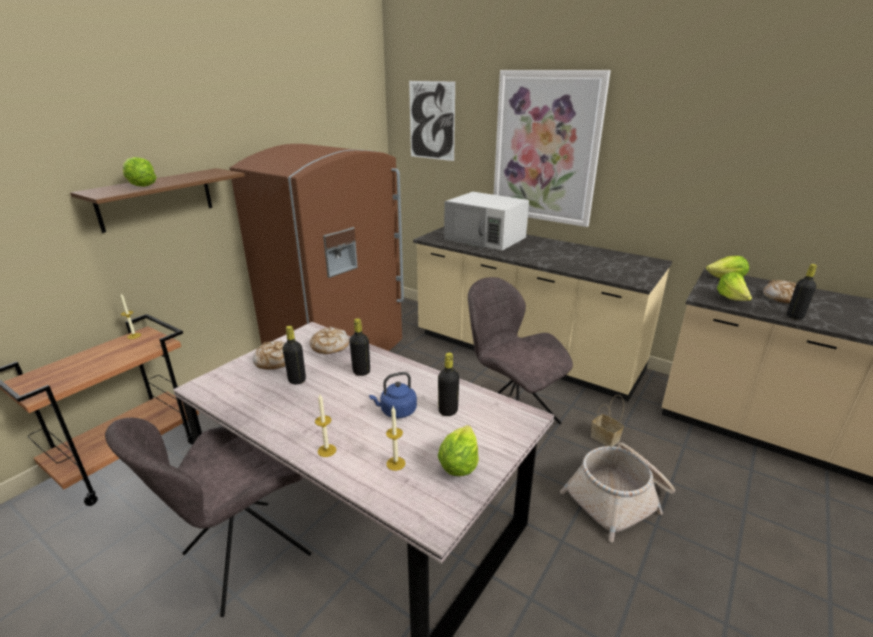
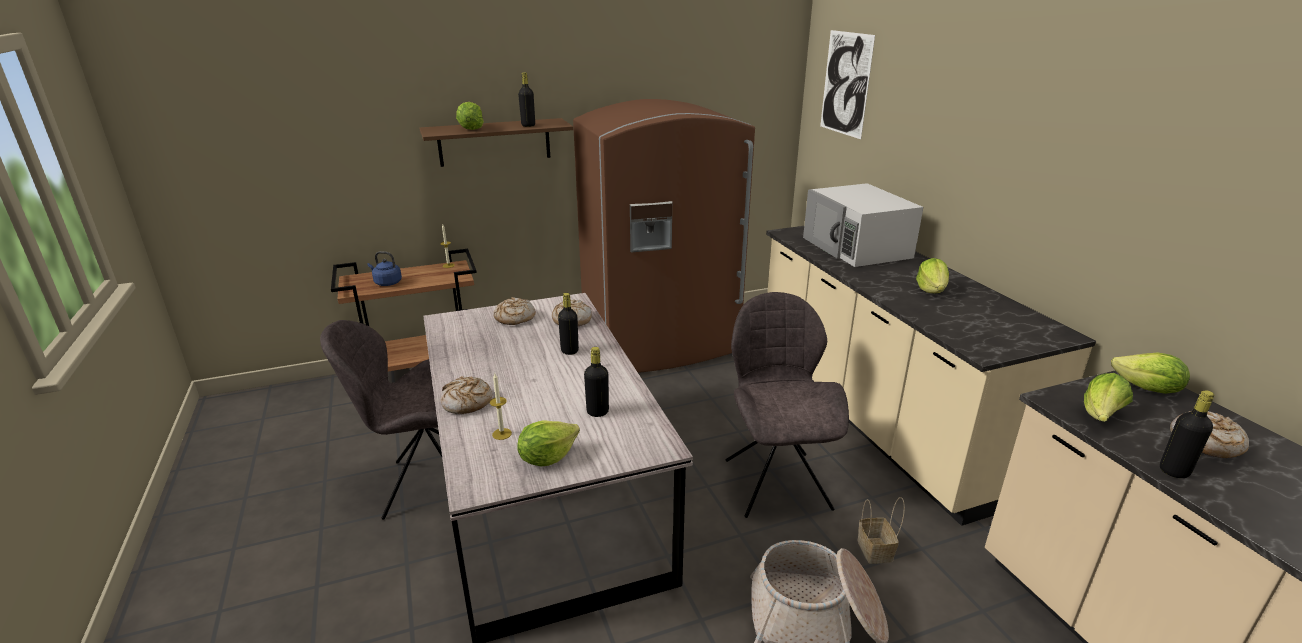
camera: 35 degrees right, 0 degrees up
black bottle [283,326,306,384] -> black bottle moved to [518,72,535,127]
candle [315,394,336,457] -> bread [441,376,492,414]
blue kettle [369,372,417,419] -> blue kettle moved to [368,251,402,286]
picture [494,70,611,227] -> none
none -> lettuce [916,258,949,293]

